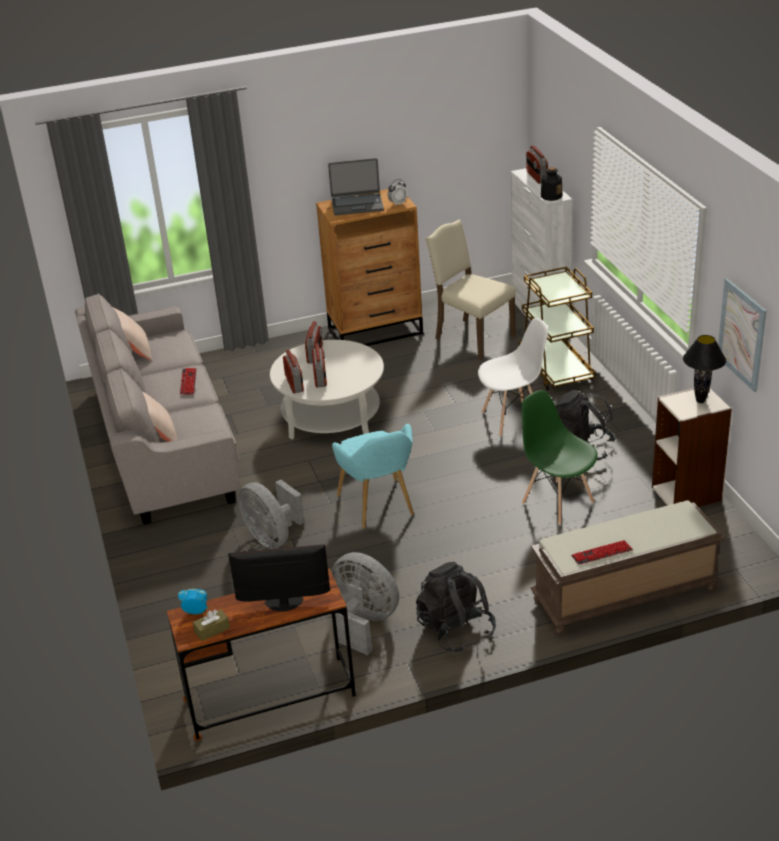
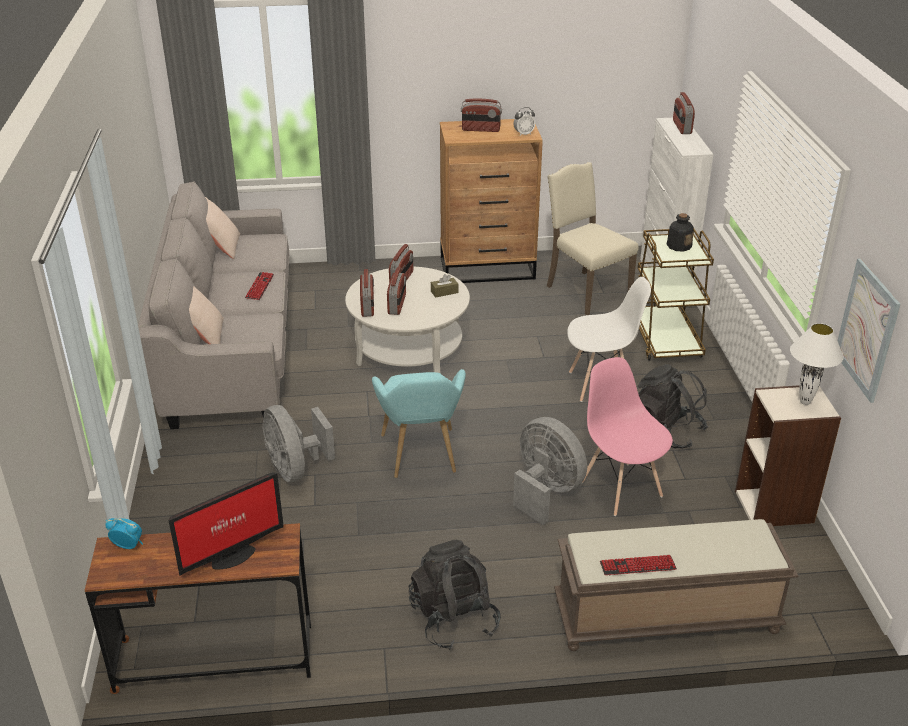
camera: 10 degrees right, 0 degrees up
brown tissue box [193,609,230,641] -> brown tissue box moved to [431,274,458,298]
monitor [228,544,330,612] -> monitor turned 135 degrees clockwise [169,472,284,576]
laptop [328,158,384,216] -> radio [461,99,502,132]
grey fan [332,552,399,655] -> grey fan moved to [513,417,587,525]
green chair [521,390,598,525] -> pink chair [582,357,673,516]
bottle [541,167,563,201] -> bottle moved to [667,213,694,252]
black table lamp [683,335,726,403] -> white table lamp [790,323,844,405]

